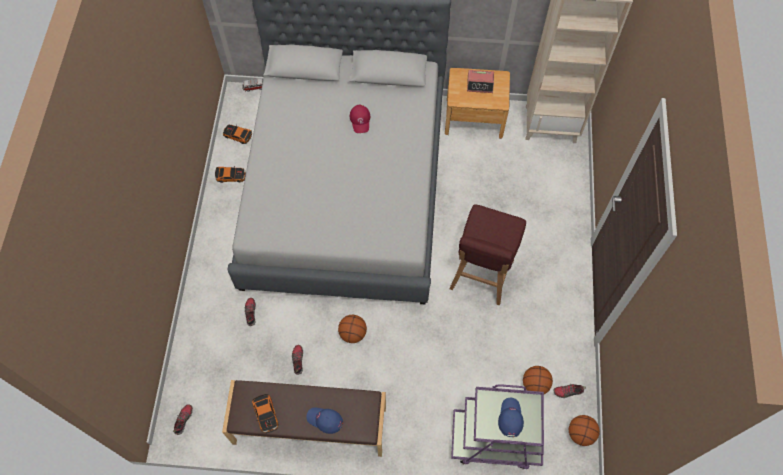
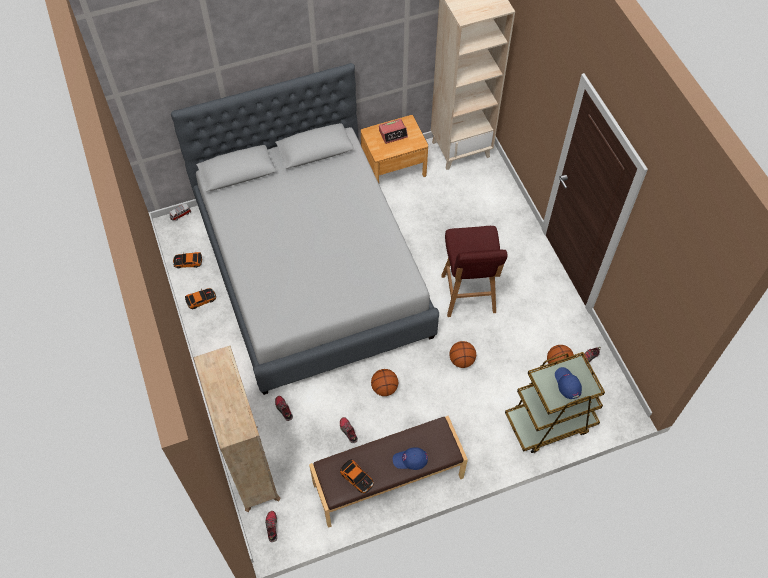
camera: 25 degrees left, 5 degrees down
red cap [350,105,370,133] -> none
purple cart [451,384,544,469] -> brown cart [505,352,605,453]
basketball [569,415,600,446] -> basketball moved to [449,341,476,368]
none -> beige bookcase [193,346,281,512]

